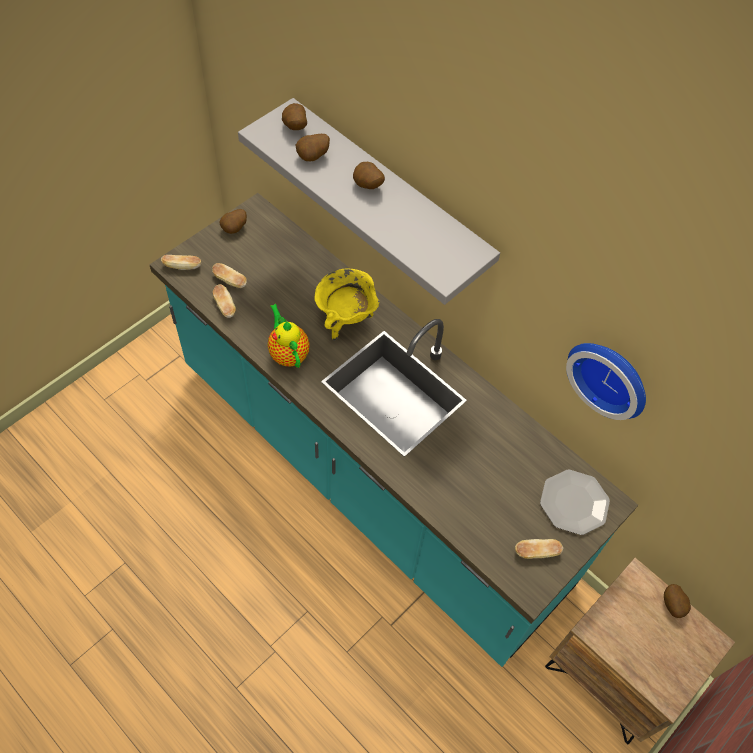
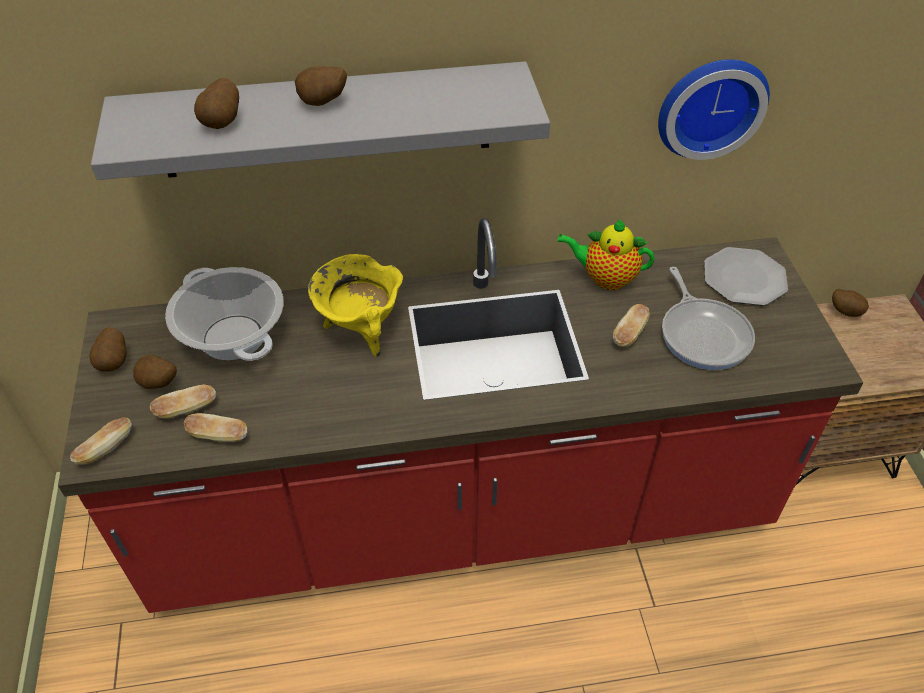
camera: 50 degrees left, 10 degrees down
turquoise counter [149,193,638,667] -> red counter [58,218,863,613]
teapot [268,304,310,368] -> teapot moved to [557,218,655,290]
potato [282,103,307,130] -> potato moved to [133,355,177,389]
bread [515,539,563,559] -> bread moved to [613,304,650,347]
none -> cooking pot [165,267,284,361]
none -> frying pan [662,267,755,370]

